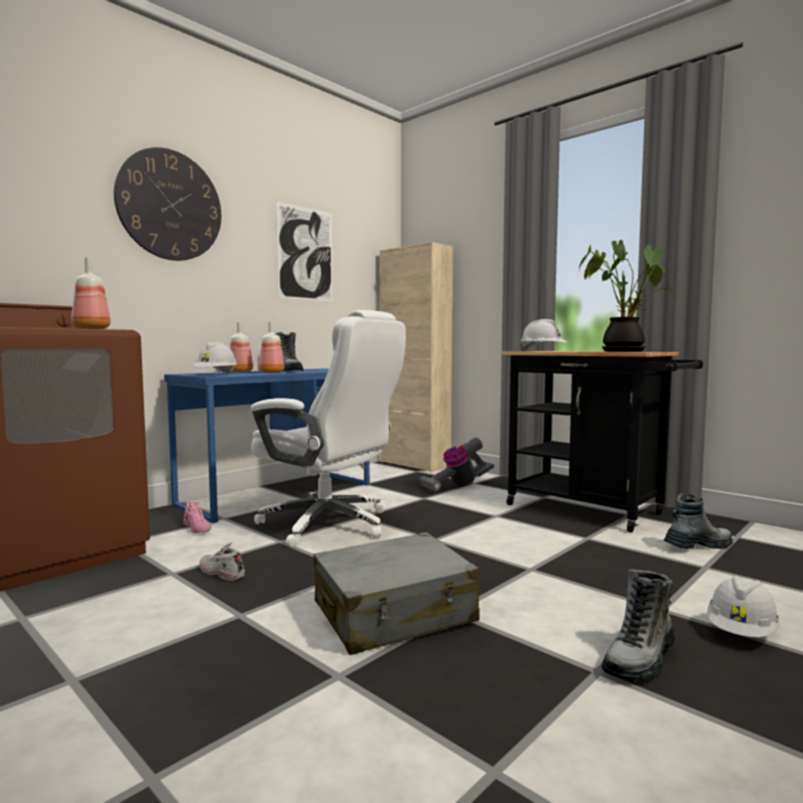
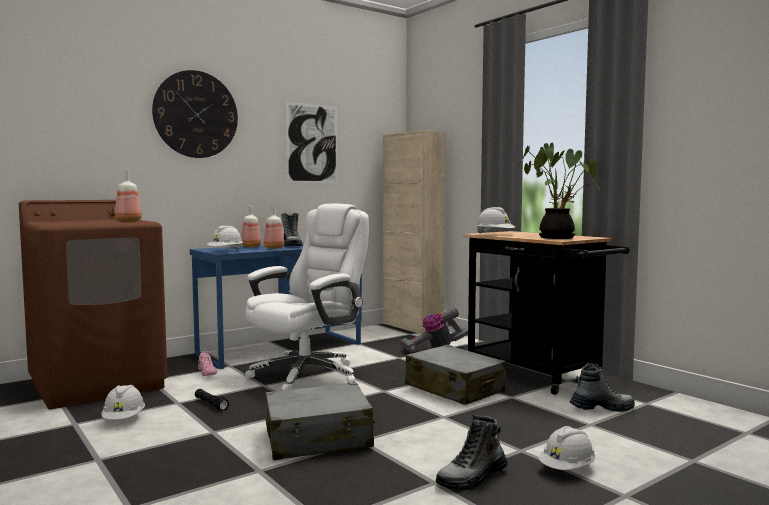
camera: 10 degrees right, 0 degrees up
white shoe [199,543,245,581] -> black flashlight [195,389,230,411]
white office chair [251,310,406,547] -> white office chair turned 90 degrees counterclockwise [245,204,369,391]
none -> white hard hat [101,385,145,420]
none -> grey suitcase [405,345,507,405]

